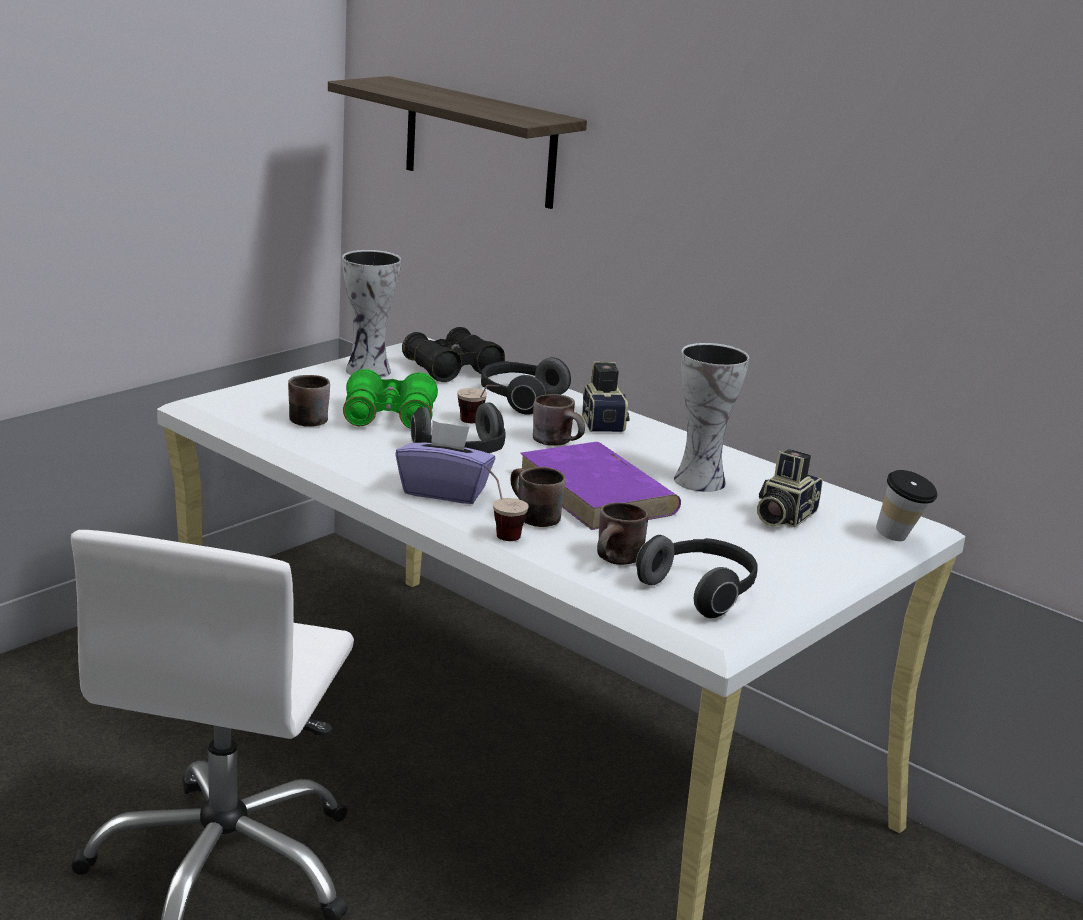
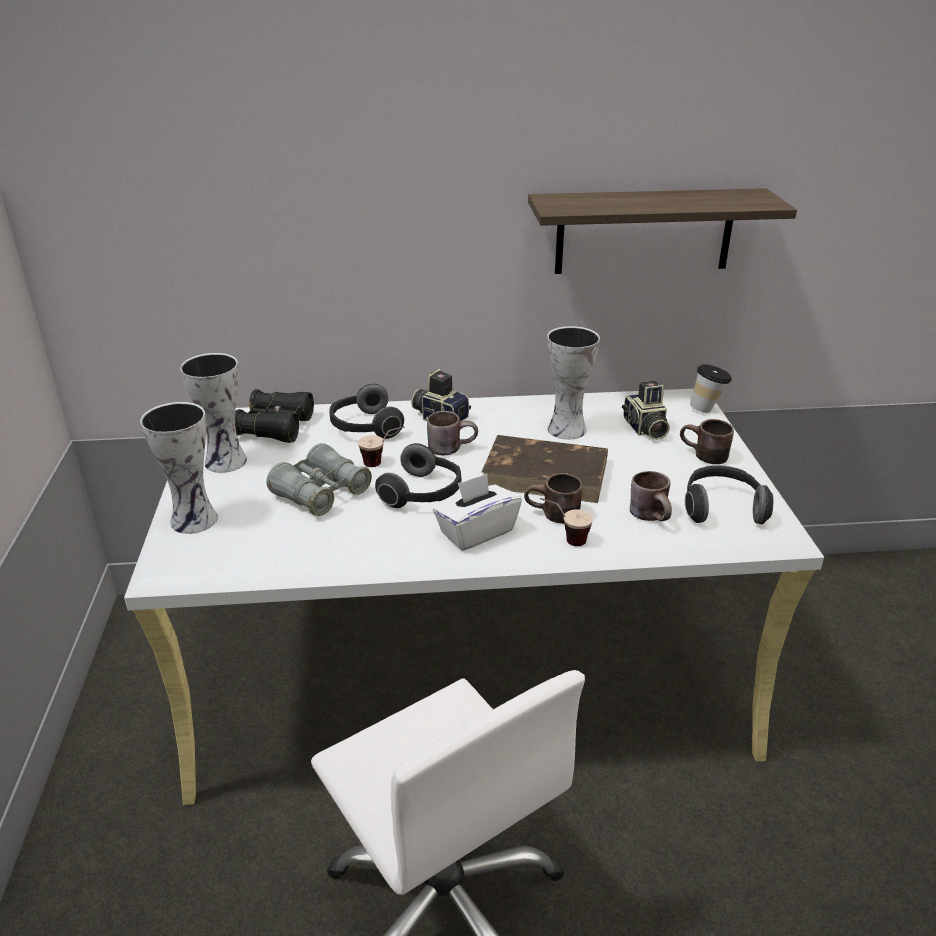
camera: 45 degrees left, 10 degrees up
brown mug [288,375,330,427] -> brown mug moved to [680,419,734,464]
shelf [328,76,587,209] -> shelf moved to [528,188,797,274]
green binoculars [343,369,438,429] -> grey binoculars [267,443,372,516]
purple tissue box [395,421,495,504] -> white tissue box [433,473,522,551]
purple book [520,442,681,530] -> brown book [481,435,608,503]
none -> vase [140,402,218,534]

